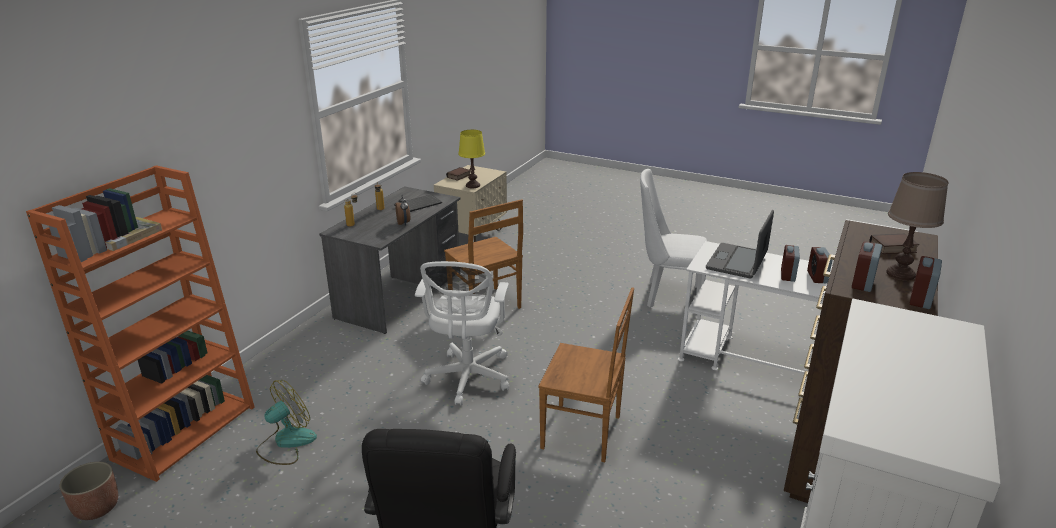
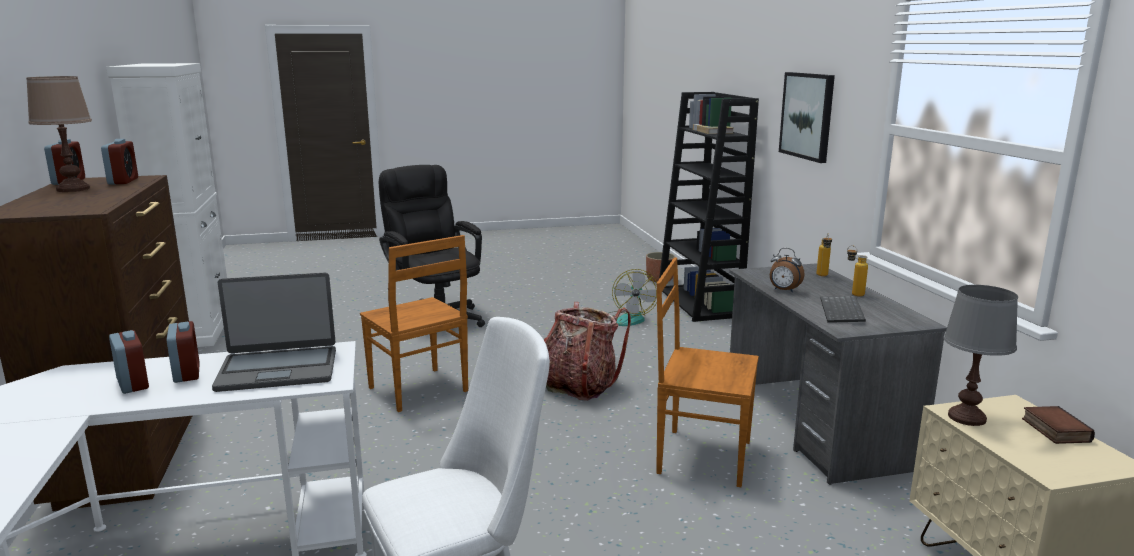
camera: 140 degrees right, 10 degrees down
orange bookcase [26,165,255,482] -> black bookcase [659,92,759,322]
white office chair [415,261,509,405] -> backpack [544,302,631,401]
yellow table lamp [458,130,485,188] -> grey table lamp [943,285,1018,426]
brown chair [539,287,634,462] -> brown chair turned 105 degrees counterclockwise [360,235,468,412]
laptop [706,210,774,279] -> laptop turned 90 degrees clockwise [212,273,336,392]
book [869,234,919,254] -> none
none -> picture [779,72,835,163]

